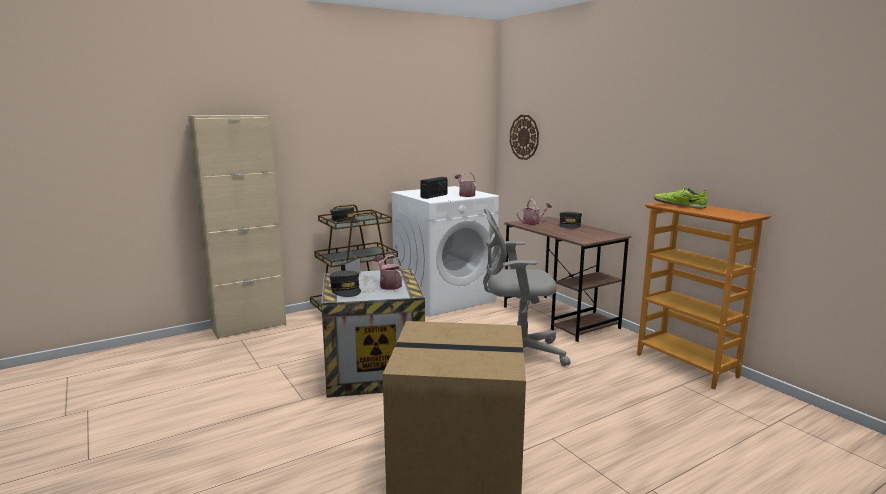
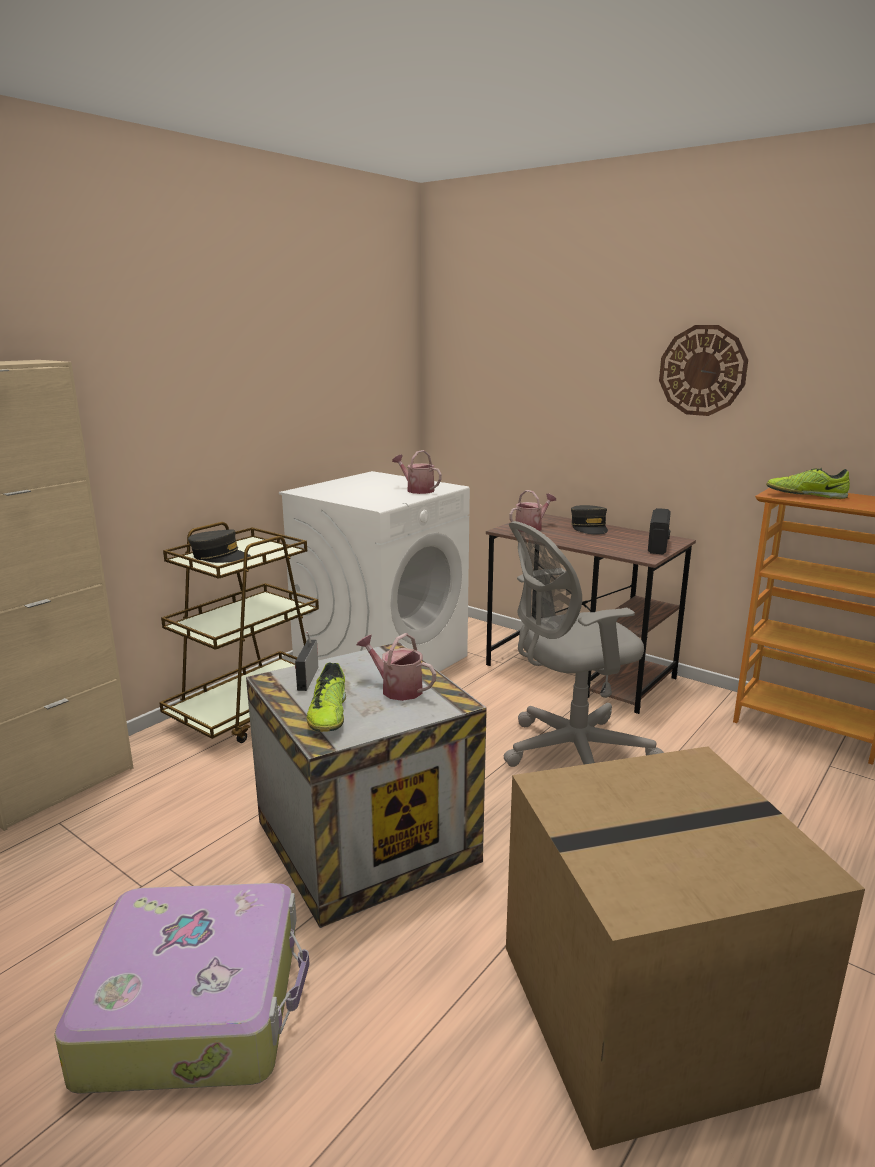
camera: 20 degrees left, 5 degrees up
grey cap [329,271,361,297] -> shoe [307,663,346,732]
radio [420,177,447,199] -> radio moved to [648,508,671,554]
wall clock [510,115,539,160] -> wall clock moved to [659,325,748,416]
none -> suitcase [54,883,309,1094]

